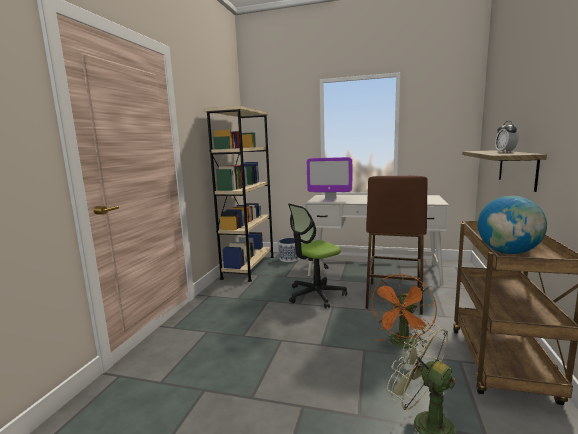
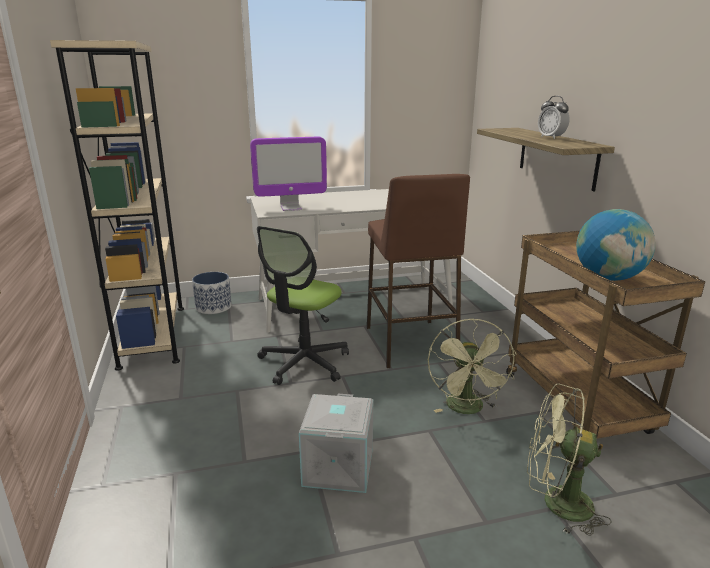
camera: 30 degrees left, 10 degrees up
orange fan [370,274,437,349] -> green fan [428,319,517,414]
none -> grey storage box [299,394,373,493]

